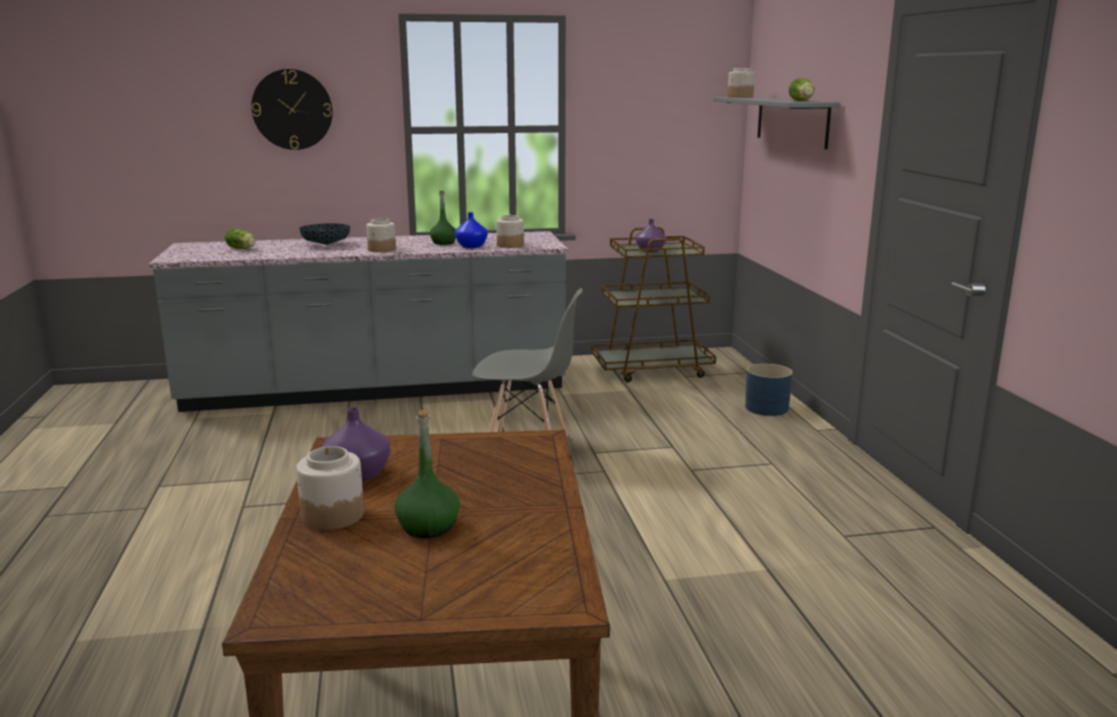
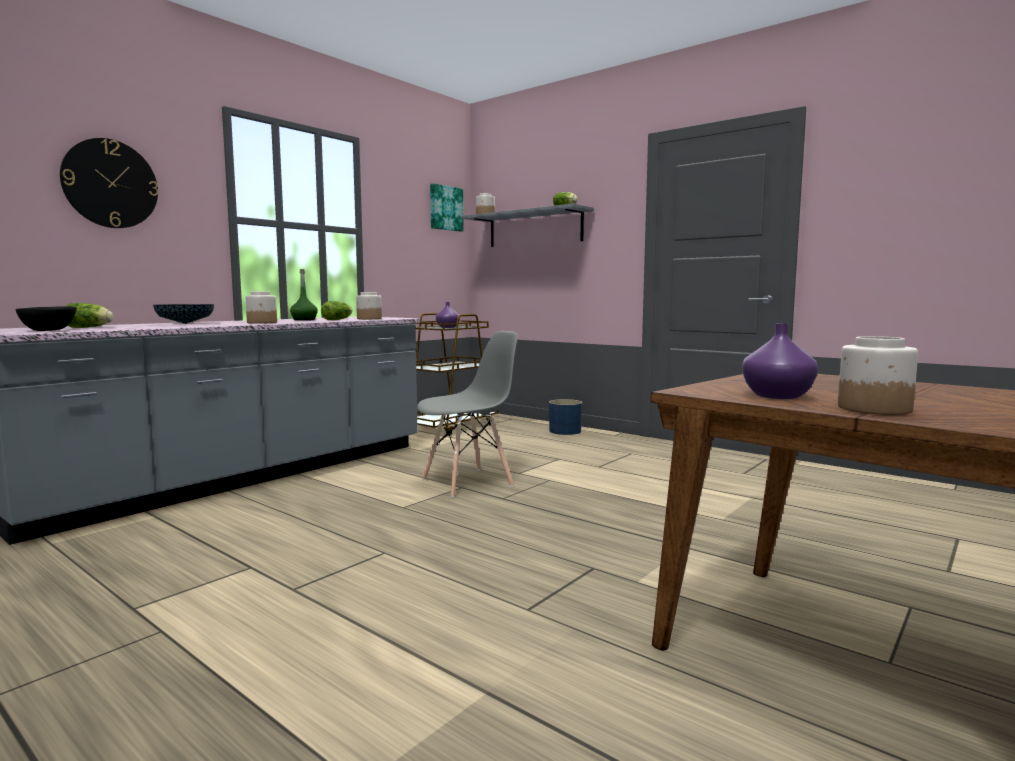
camera: 40 degrees left, 10 degrees down
green bottle [394,410,460,538] -> none
blue vase [455,212,488,248] -> lettuce [321,301,352,320]
none -> black bowl [16,307,77,331]
none -> picture [430,183,464,232]

